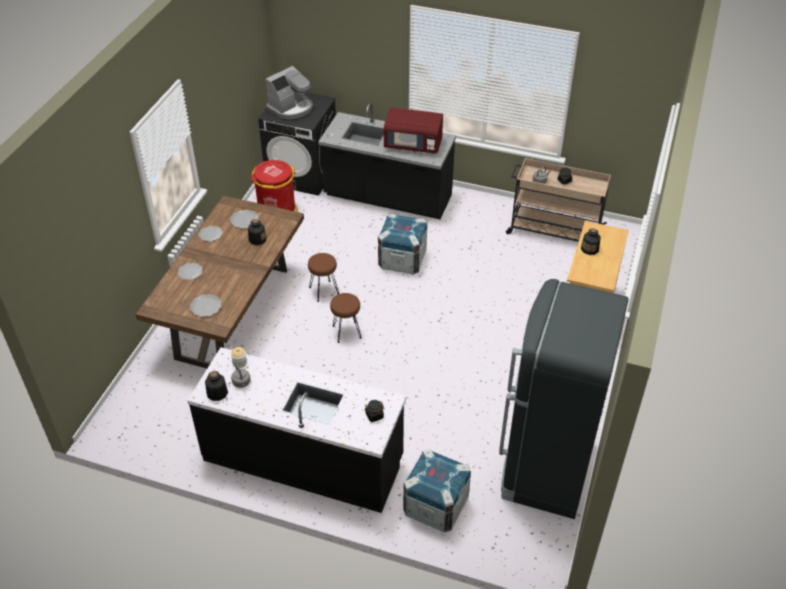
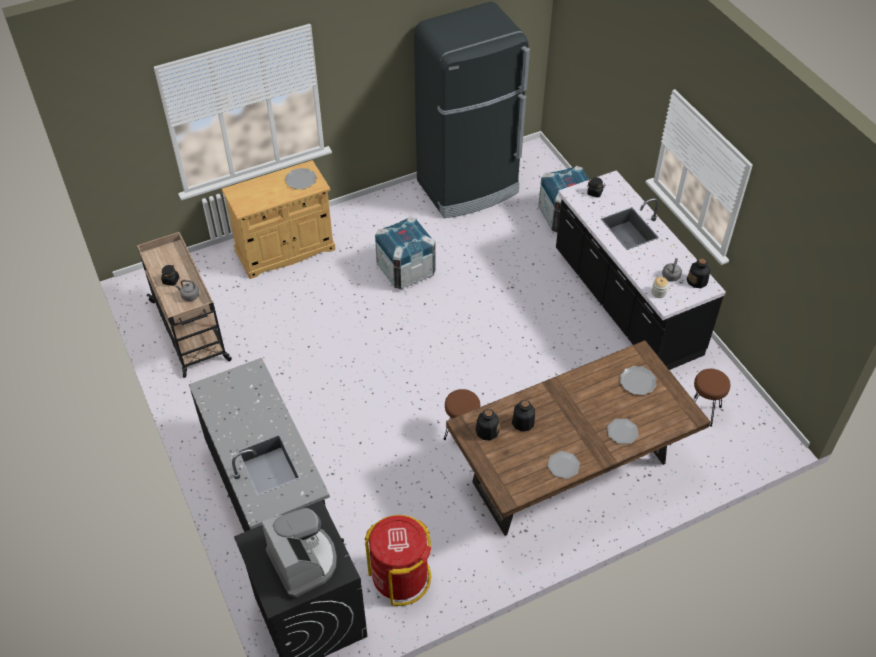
camera: 135 degrees left, 5 degrees up
plate [230,210,259,228] -> plate moved to [285,168,317,189]
coffee machine [266,66,313,119] -> coffee machine turned 60 degrees clockwise [262,508,337,598]
brown stool [330,293,362,343] -> brown stool moved to [694,369,730,427]
crate [378,213,427,274] -> crate moved to [375,217,436,289]
red microwave [384,108,443,154] -> none
bottle [581,228,601,255] -> bottle moved to [476,409,499,440]

